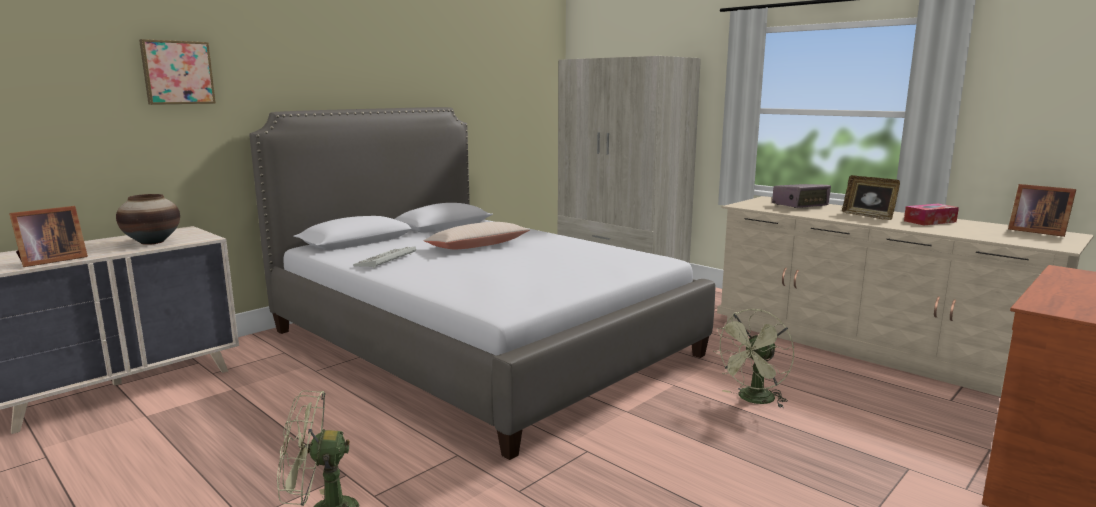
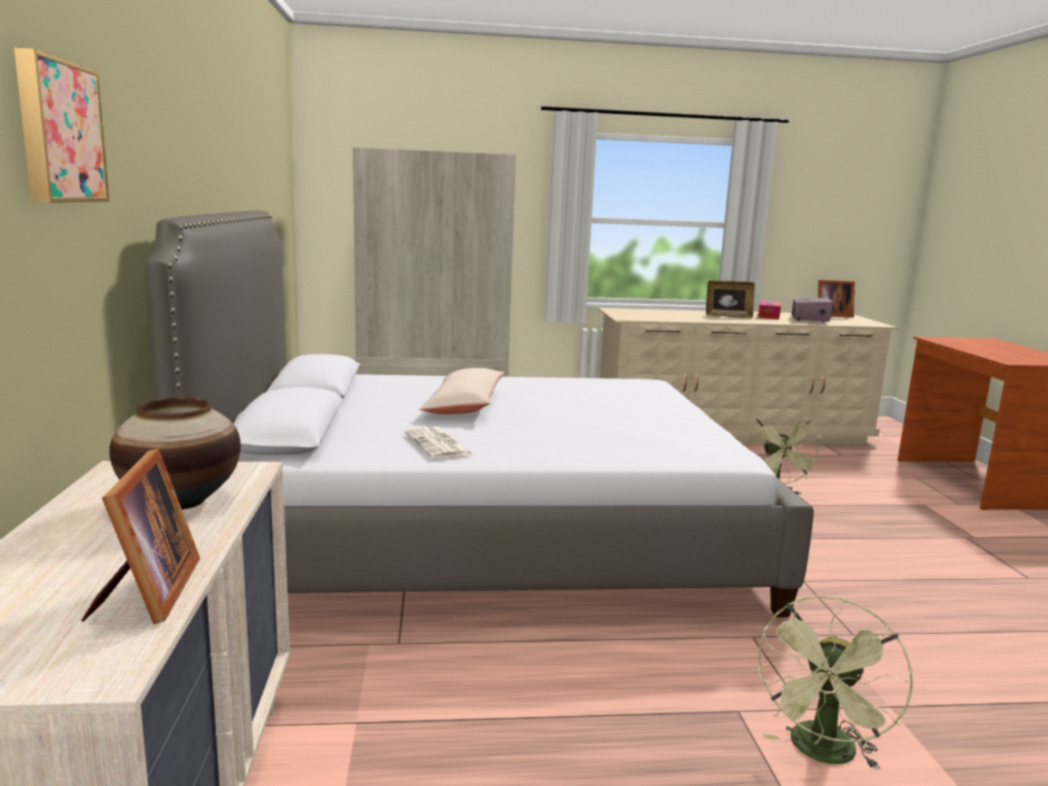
camera: 50 degrees left, 0 degrees up
keyboard [353,246,416,268] -> newspaper [404,427,474,459]
radio [772,184,831,208] -> radio moved to [791,297,833,322]

